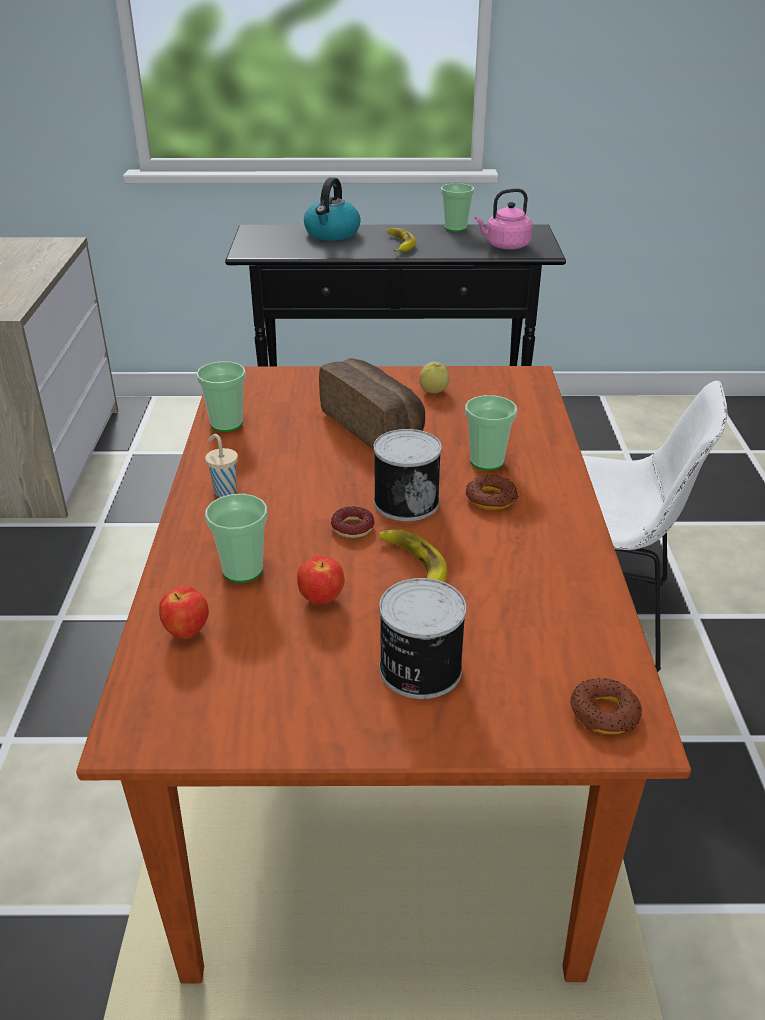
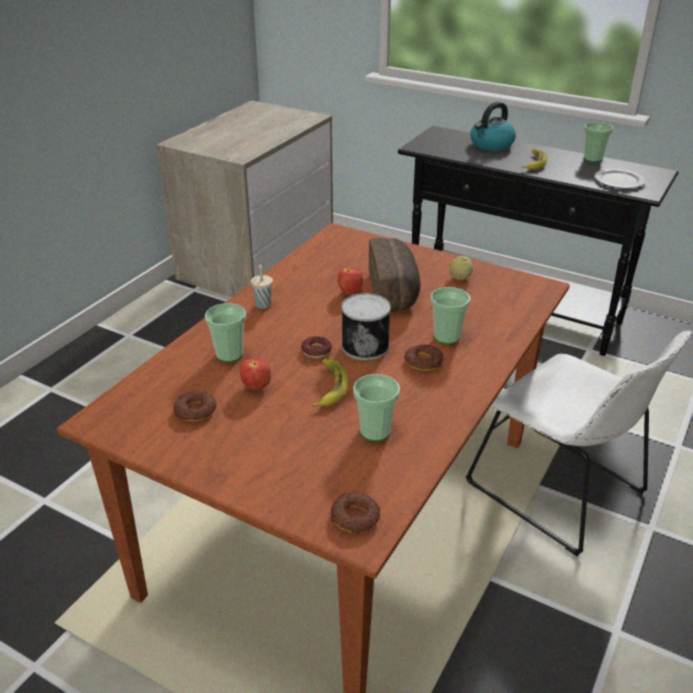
camera: 30 degrees right, 0 degrees up
apple [159,586,209,639] -> apple moved to [338,266,363,295]
cup [196,361,246,432] -> cup moved to [353,374,400,442]
can [379,578,466,699] -> none
pink kettle [475,188,533,249] -> plate [595,169,645,189]
none -> donut [173,391,217,422]

